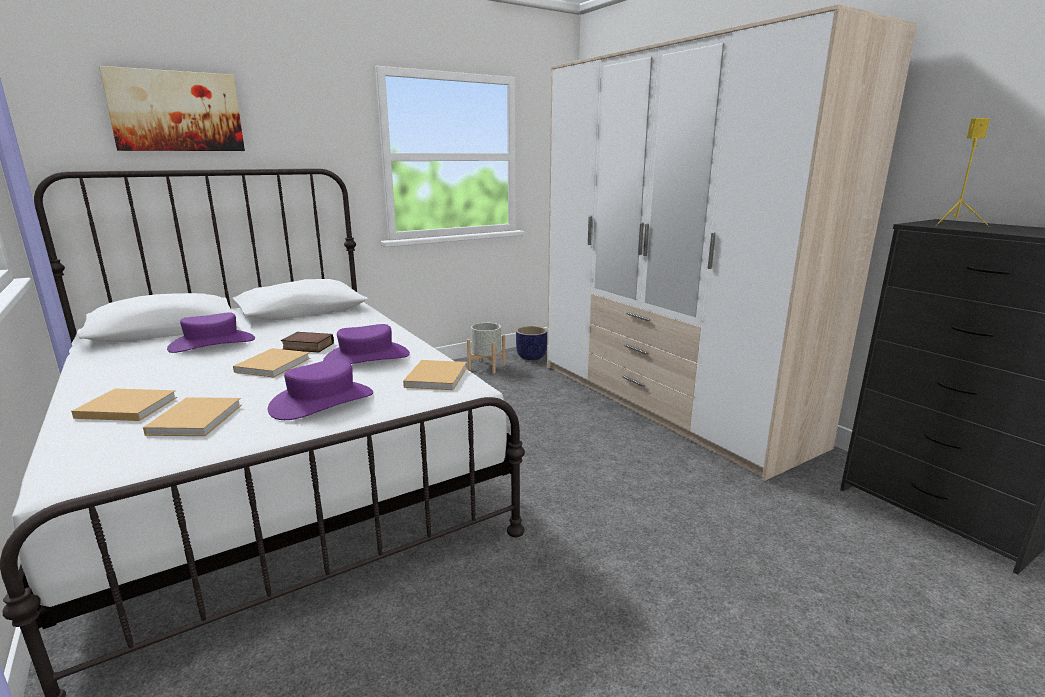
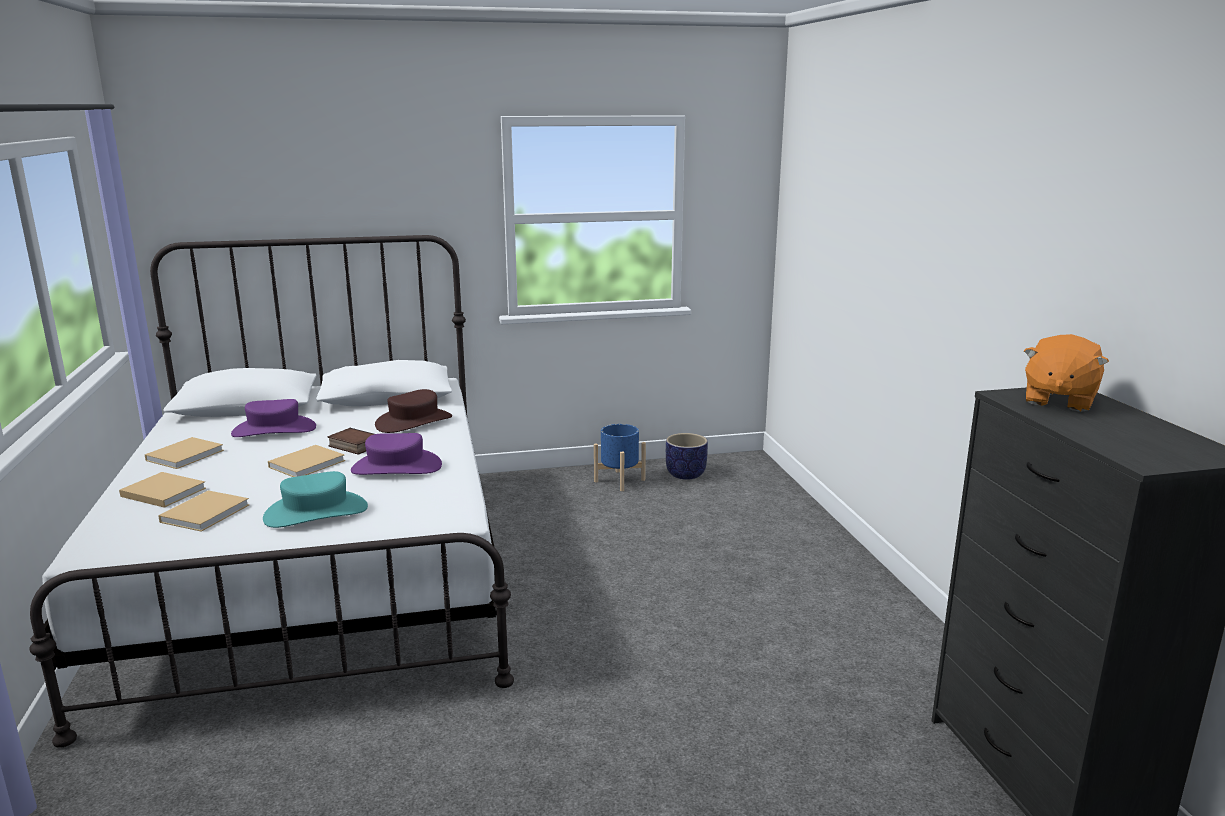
camera: 20 degrees right, 0 degrees up
picture [99,66,245,151] -> none
purple hat [268,359,373,420] -> turquoise hat [263,471,368,528]
beige book [403,360,467,390] -> beige book moved to [145,437,224,469]
grey planter [467,323,505,374] -> blue planter [594,424,646,491]
wardrobe [547,4,917,481] -> none
yellow speaker [937,118,990,226] -> orange plush toy [1024,334,1109,412]
none -> brown hat [375,389,452,433]

